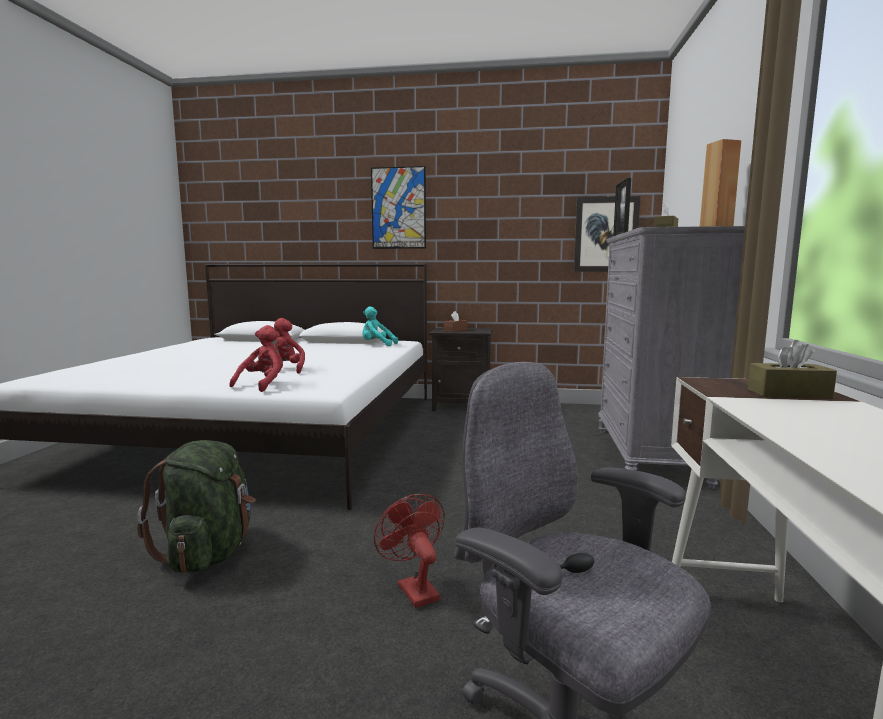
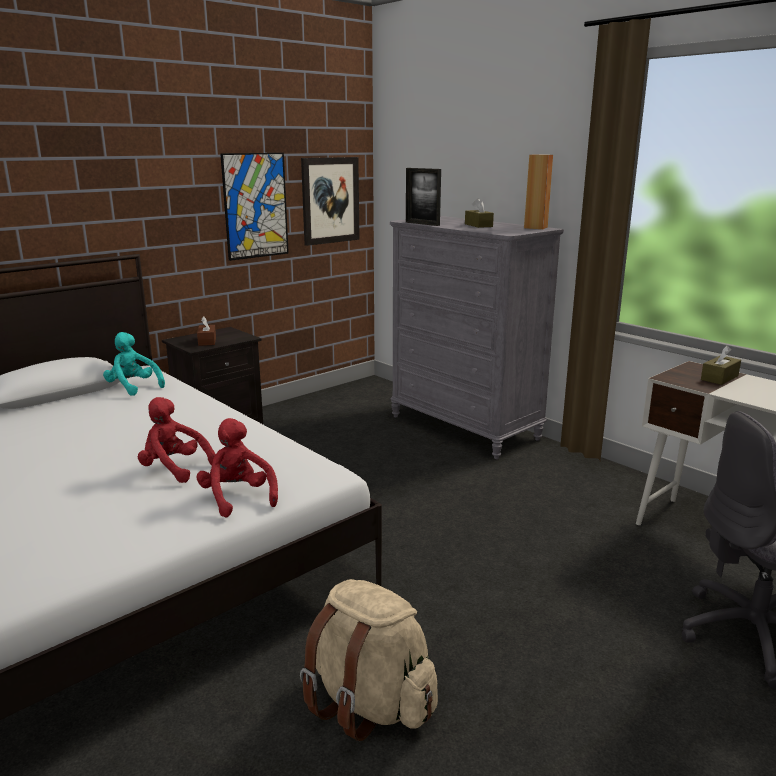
camera: 50 degrees left, 10 degrees up
green backpack [137,440,255,574] -> beige backpack [300,579,438,741]
turquoise plush toy [362,306,398,346] -> turquoise plush toy turned 75 degrees clockwise [103,332,165,396]
picture [371,166,426,249] -> picture moved to [220,153,289,261]
red fan [374,494,445,608] -> none

